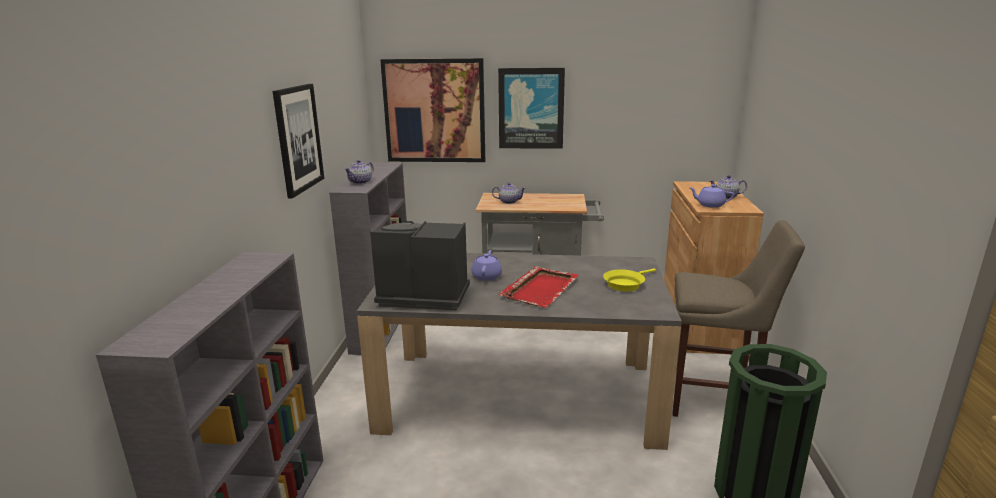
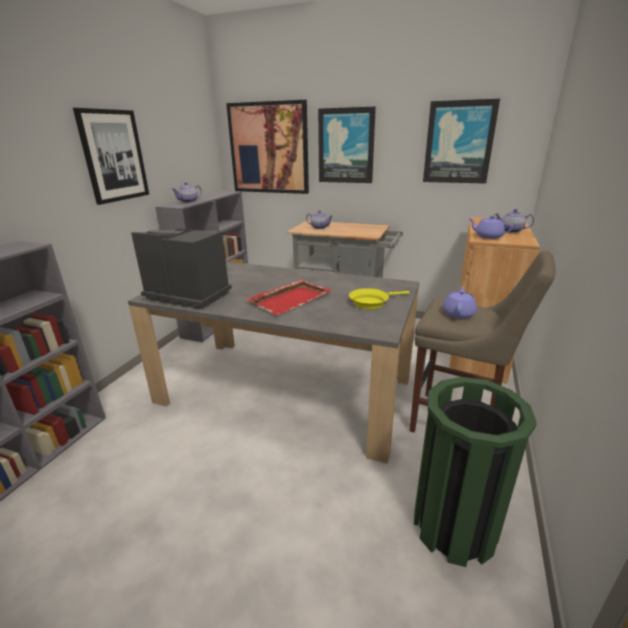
camera: 15 degrees right, 5 degrees up
purple teapot [471,250,502,281] -> purple teapot moved to [443,286,477,319]
none -> picture [423,99,500,184]

